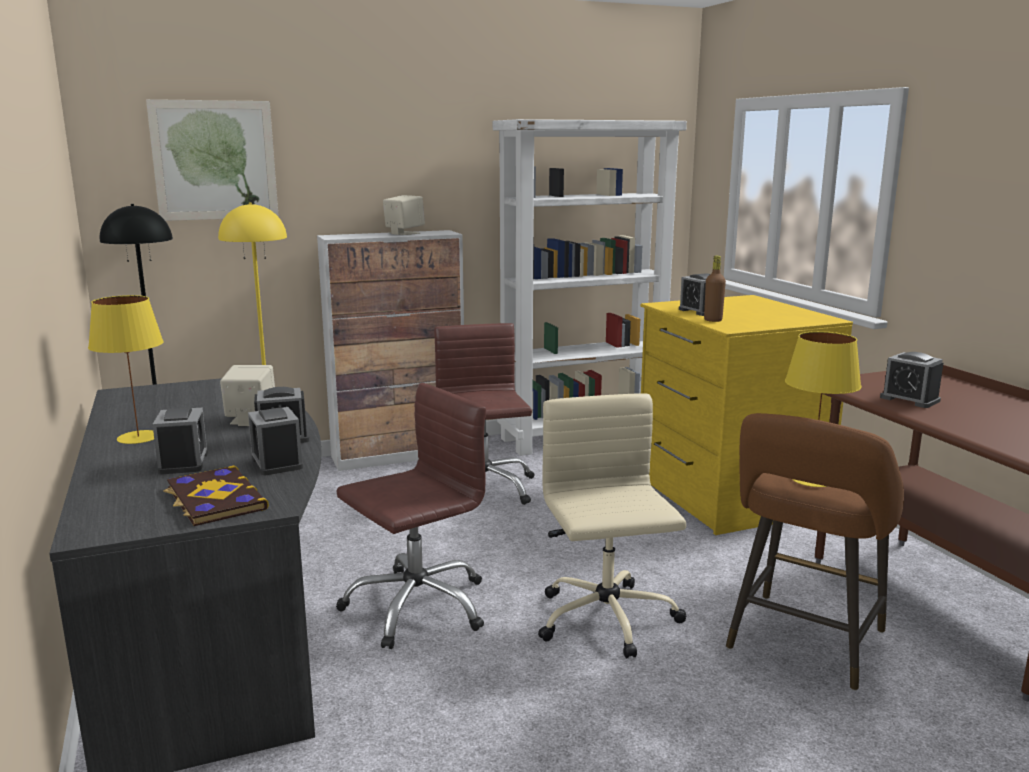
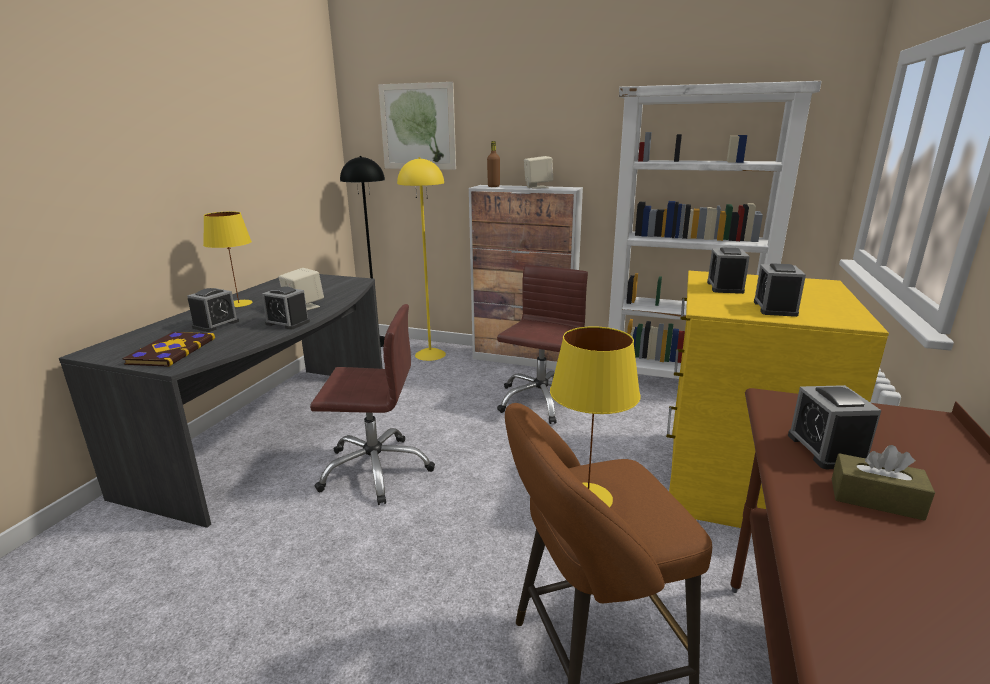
camera: 40 degrees right, 5 degrees up
alarm clock [248,407,303,475] -> alarm clock moved to [754,263,806,317]
beige office chair [538,393,687,659] -> none
brown bottle [704,255,726,322] -> brown bottle moved to [487,141,500,187]
none -> brown tissue box [832,445,935,521]

